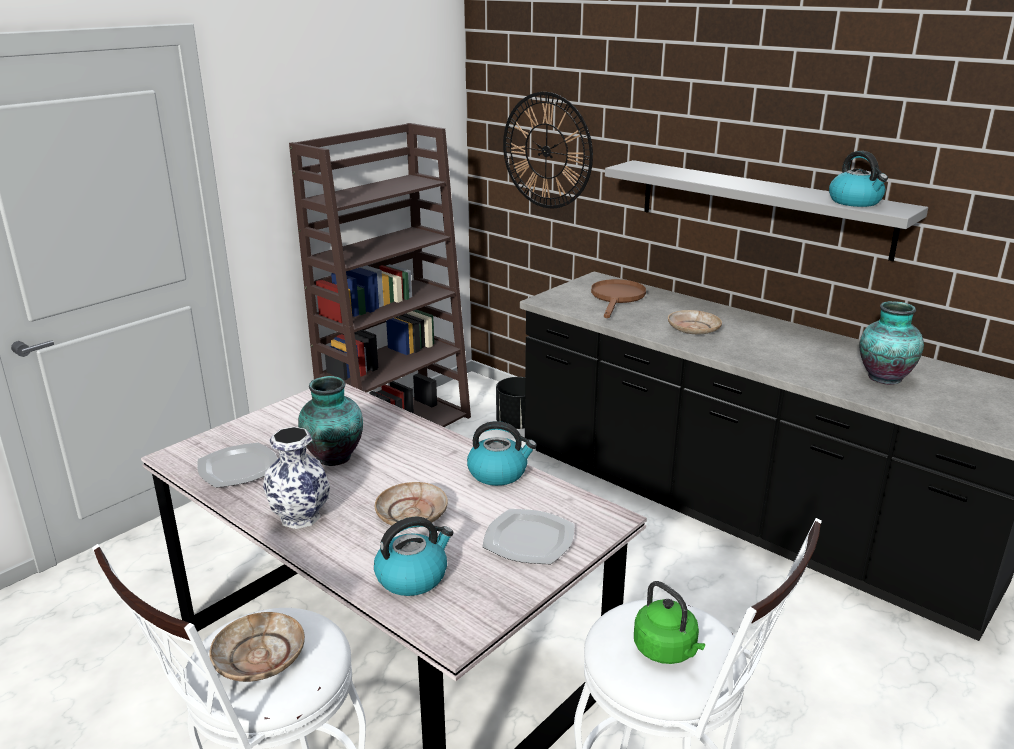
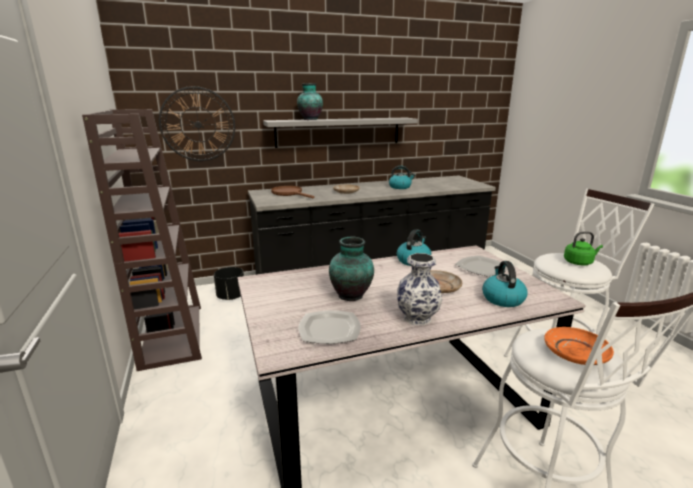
camera: 60 degrees left, 5 degrees down
beige plate [209,612,305,682] -> orange plate [544,327,614,365]
kettle [829,151,888,207] -> kettle moved to [389,166,415,189]
vase [860,301,924,385] -> vase moved to [297,83,323,120]

